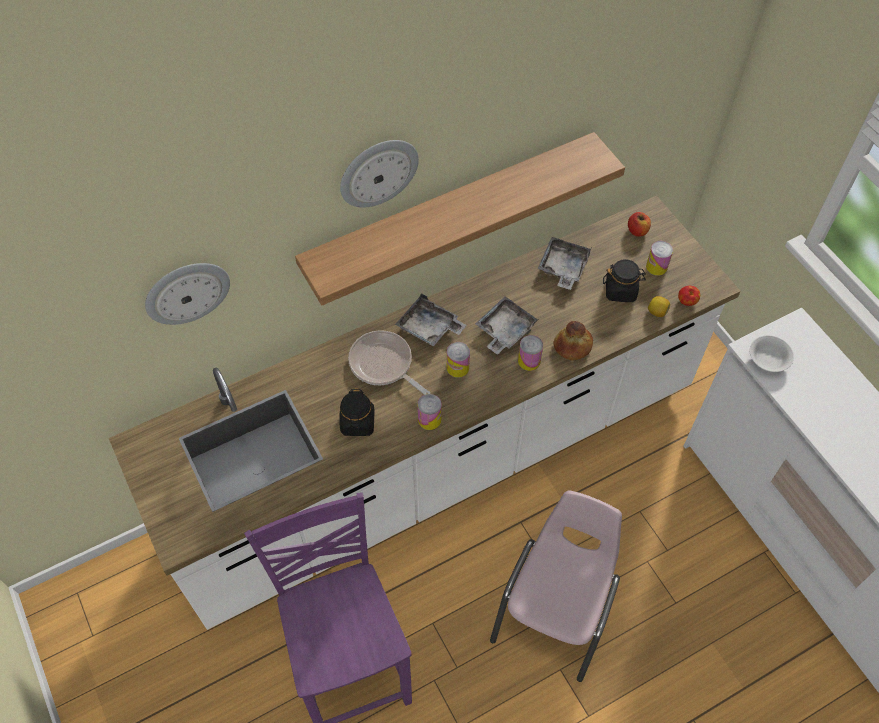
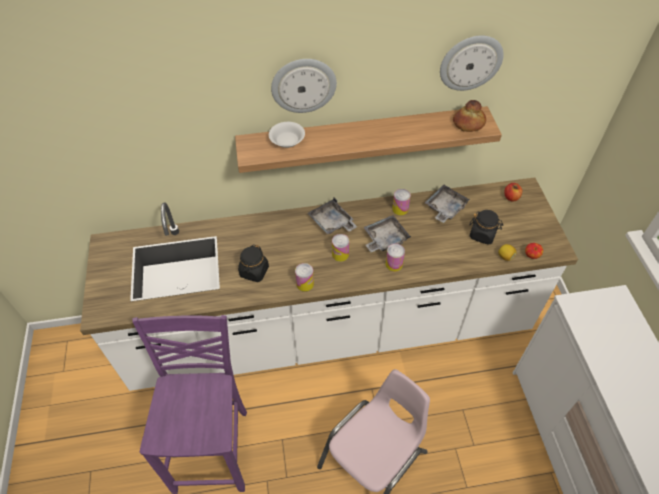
camera: 20 degrees right, 5 degrees down
wall clock [145,263,230,325] -> wall clock moved to [440,36,504,91]
frying pan [348,330,430,395] -> none
bread [553,321,593,361] -> bread moved to [453,100,486,132]
can [646,241,673,276] -> can moved to [392,189,411,216]
white bowl [750,335,794,372] -> white bowl moved to [269,122,305,148]

